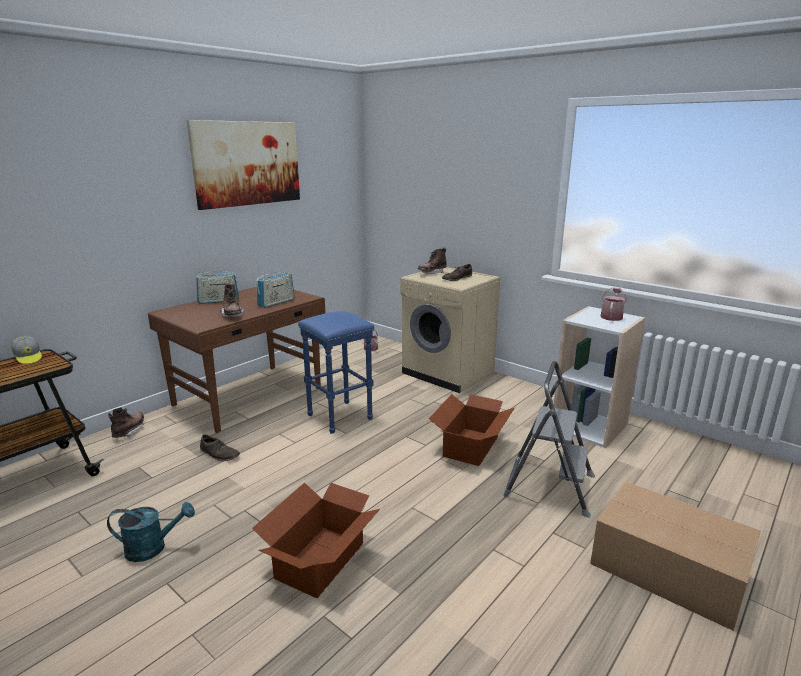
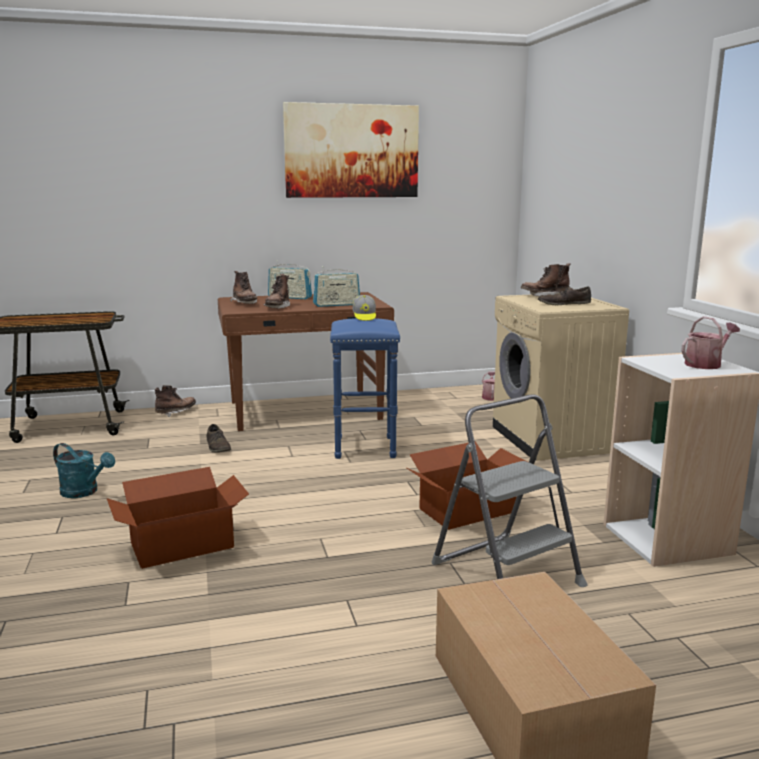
camera: 35 degrees right, 5 degrees down
cap [11,336,42,364] -> cap moved to [353,295,376,321]
none -> brown boot [230,271,257,304]

